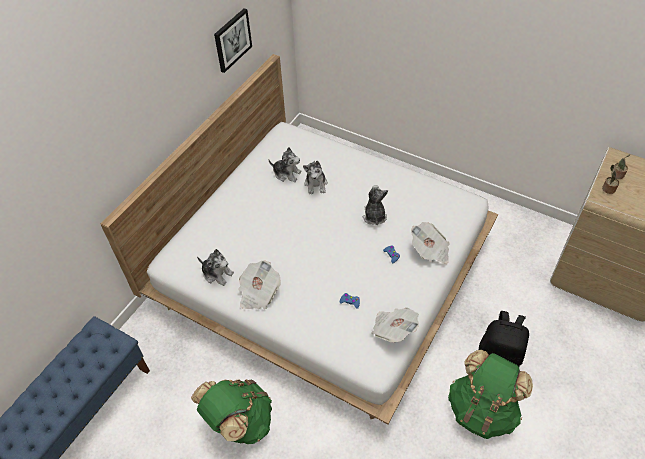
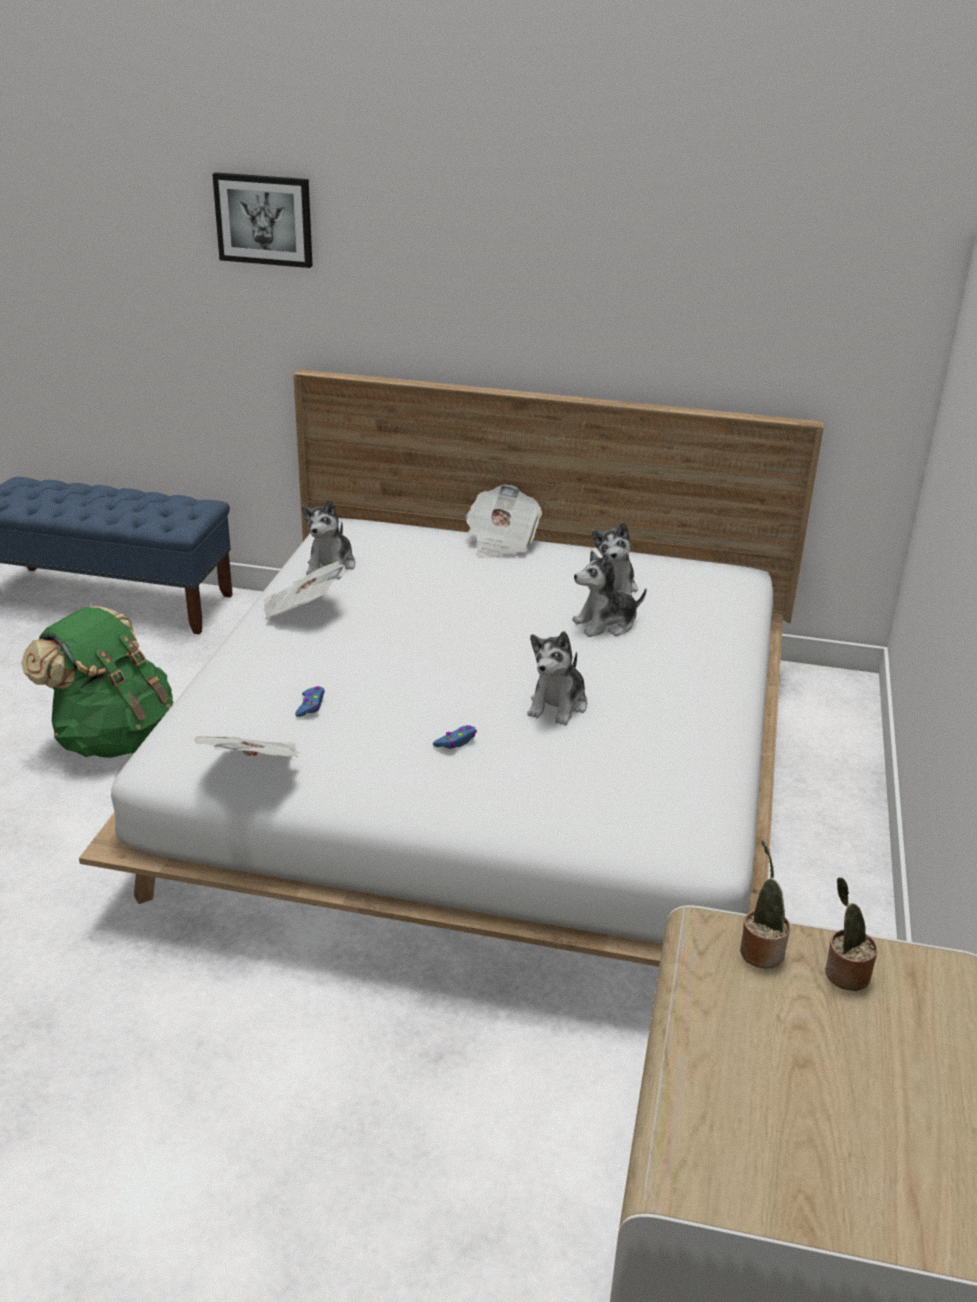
camera: 70 degrees right, 20 degrees down
picture [214,8,252,73] -> picture moved to [212,172,313,268]
plush toy [363,185,388,225] -> plush toy turned 135 degrees clockwise [528,631,588,726]
newspaper [411,222,450,264] -> newspaper moved to [466,484,542,558]
green backpack [448,350,533,439] -> none
black backpack [479,311,529,366] -> none

